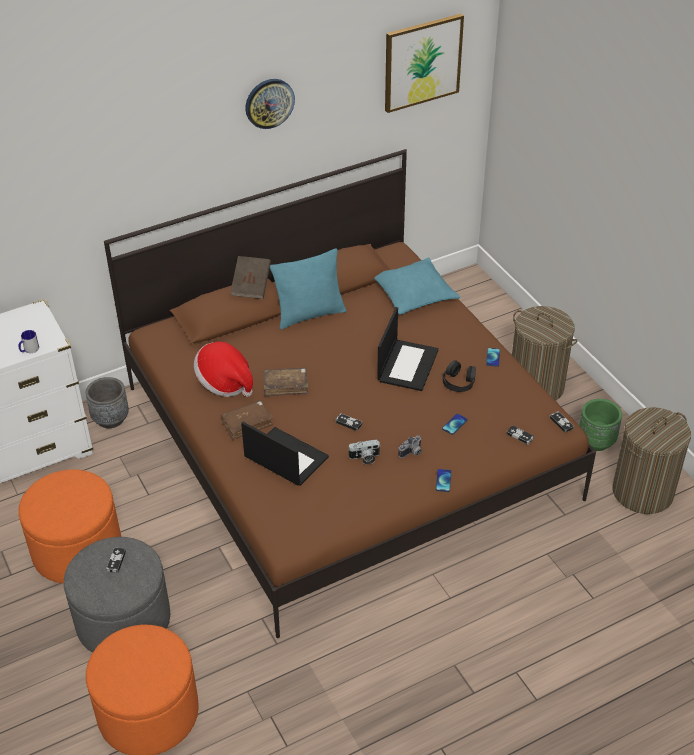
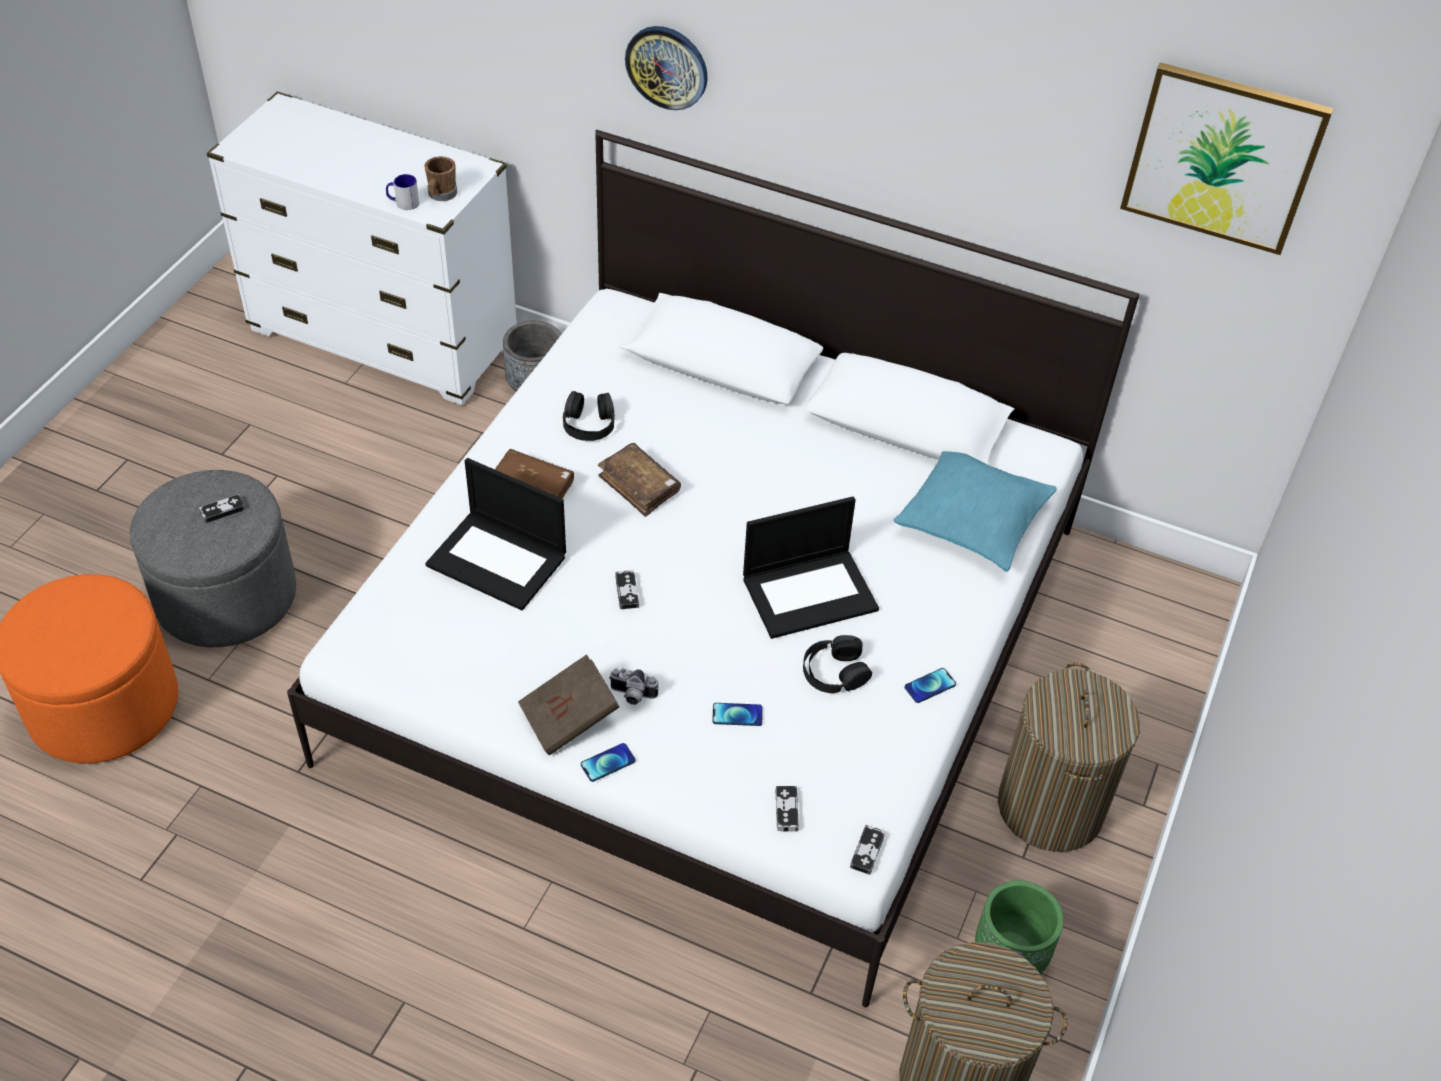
camera: 50 degrees right, 5 degrees up
orange ottoman [19,470,121,584] -> none
brown bed [104,149,596,638] -> white bed [287,130,1139,1007]
hat [194,342,253,397] -> black headphones [563,391,615,441]
brown book [230,256,271,299] -> brown book moved to [518,654,619,755]
laptop [241,422,329,486] -> laptop turned 120 degrees clockwise [425,458,566,610]
wall clock [245,79,295,129] -> wall clock moved to [625,26,708,110]
turquoise pillow [270,248,346,329] -> none
camera [348,439,381,464] -> none
none -> brown mug [424,156,457,201]

